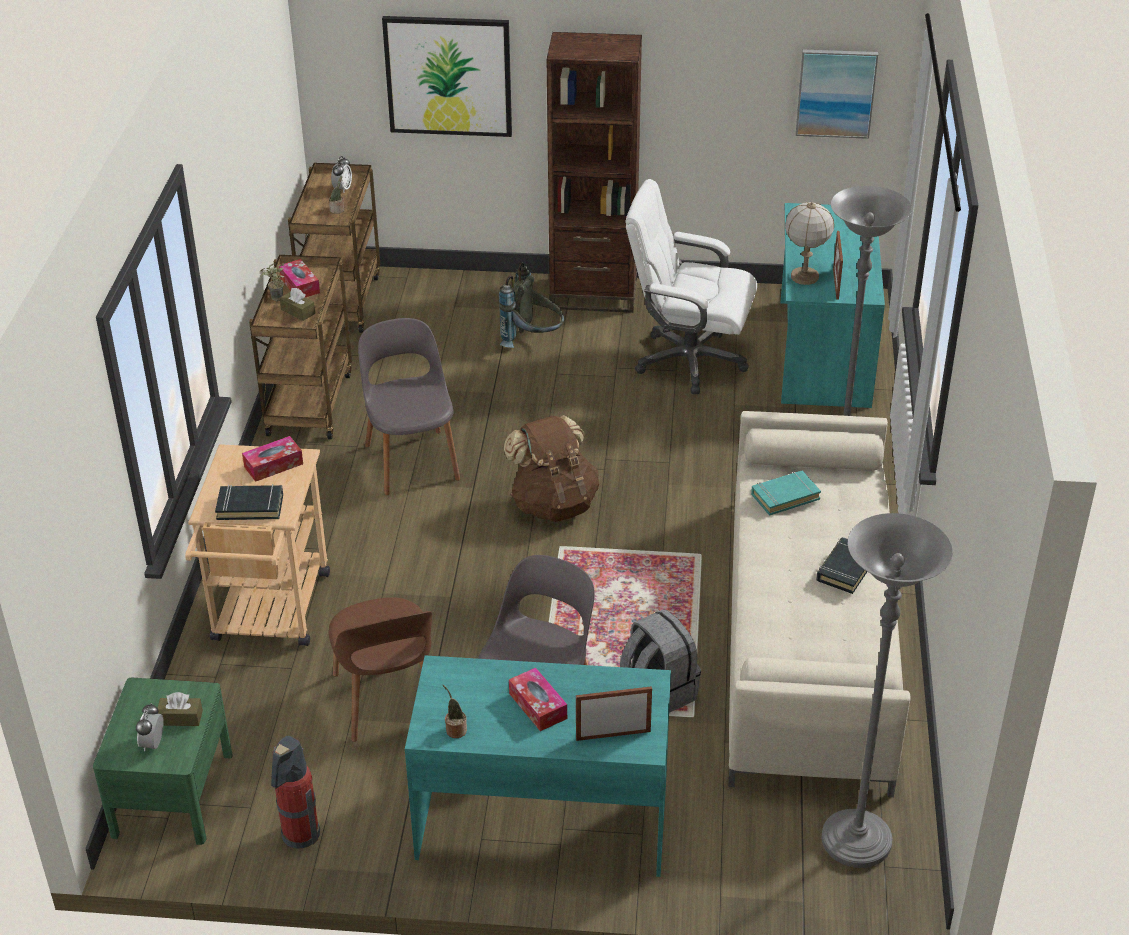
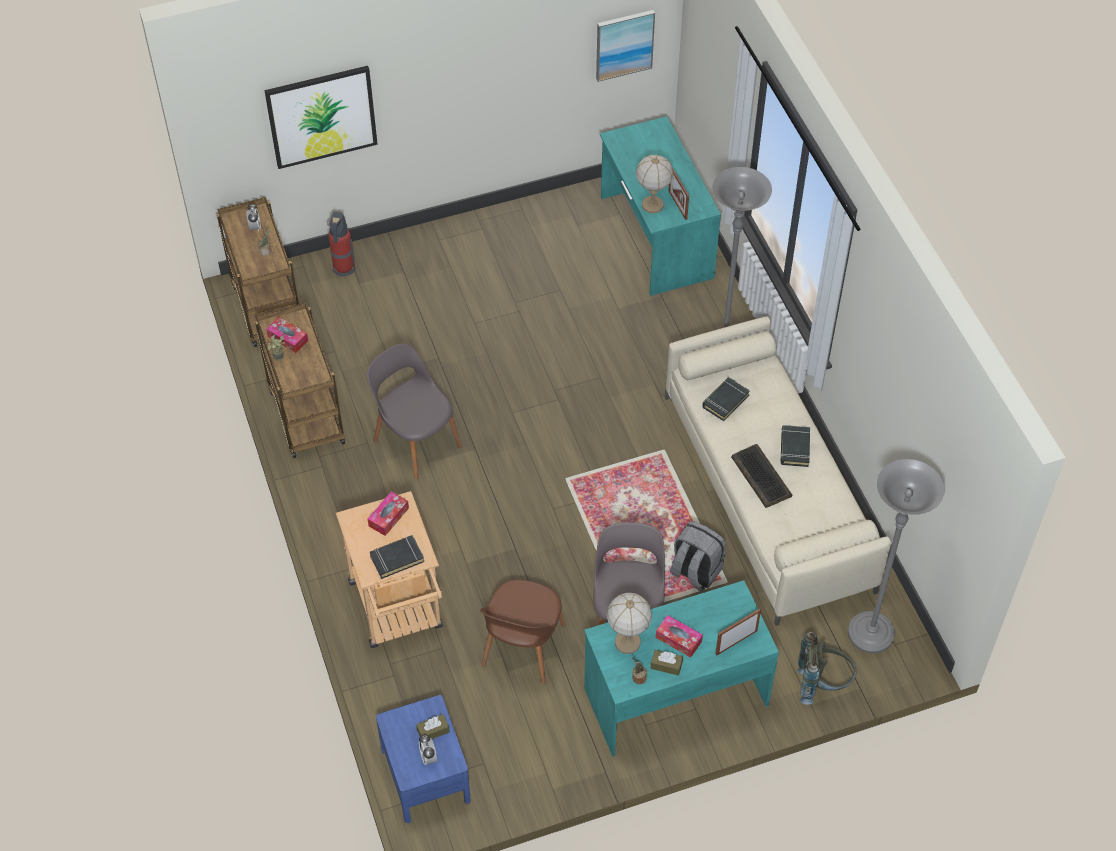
camera: 25 degrees left, 15 degrees up
green nightstand [93,678,233,845] -> blue nightstand [376,695,471,823]
fire extinguisher [271,736,320,848] -> fire extinguisher moved to [327,212,355,276]
brown tissue box [280,288,315,321] -> brown tissue box moved to [651,650,683,676]
brown chair [329,597,433,742] -> brown chair turned 60 degrees clockwise [480,579,565,684]
grey backpack [499,262,564,348] -> grey backpack moved to [798,632,856,705]
brown backpack [503,415,599,522] -> none
brown bookcase [547,32,642,313] -> none
white office chair [625,179,757,394] -> none
turquoise book [751,471,821,516] -> black book [702,377,750,421]
none -> table lamp [607,593,652,654]
none -> keyboard [731,444,792,508]

